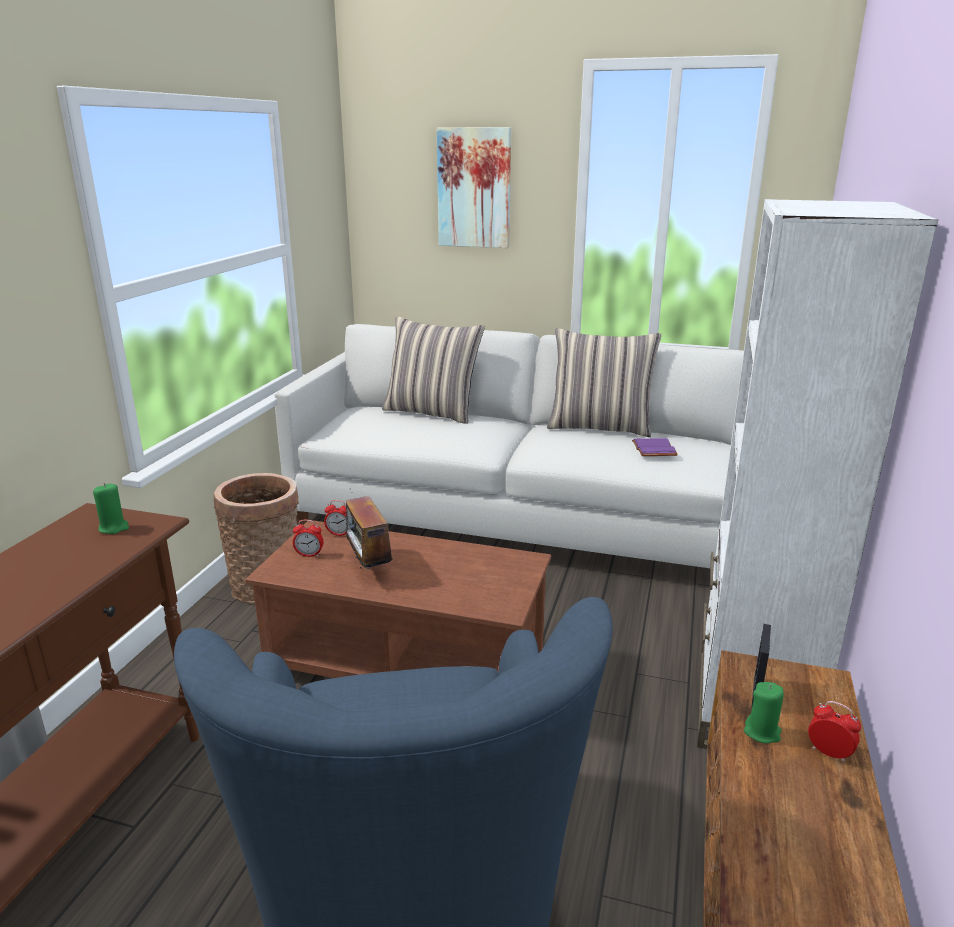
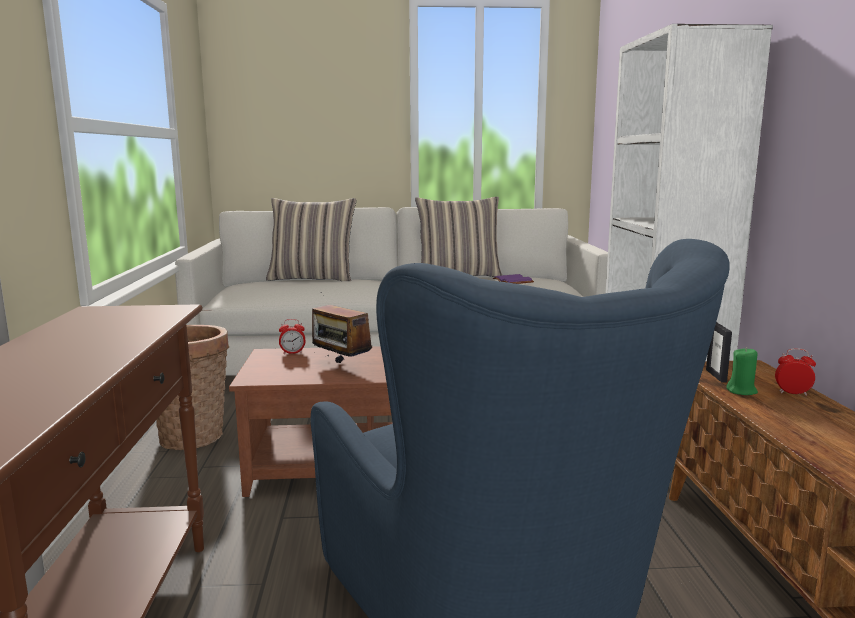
camera: 20 degrees left, 10 degrees down
green candle [93,483,129,534] -> none
alarm clock [293,520,323,557] -> none
picture [437,127,511,248] -> none

